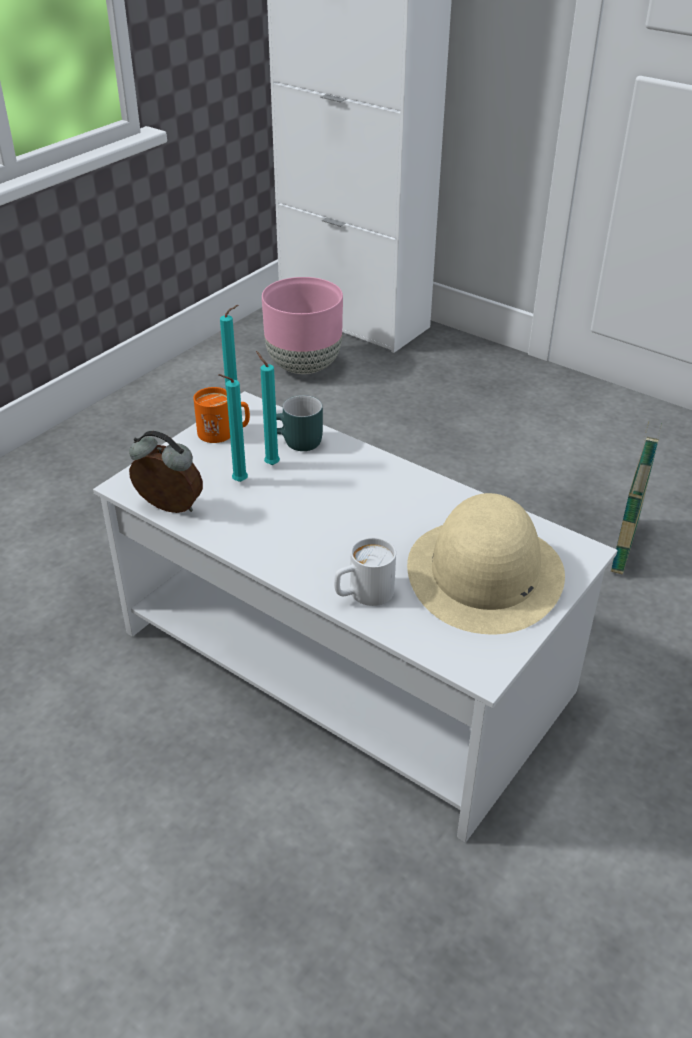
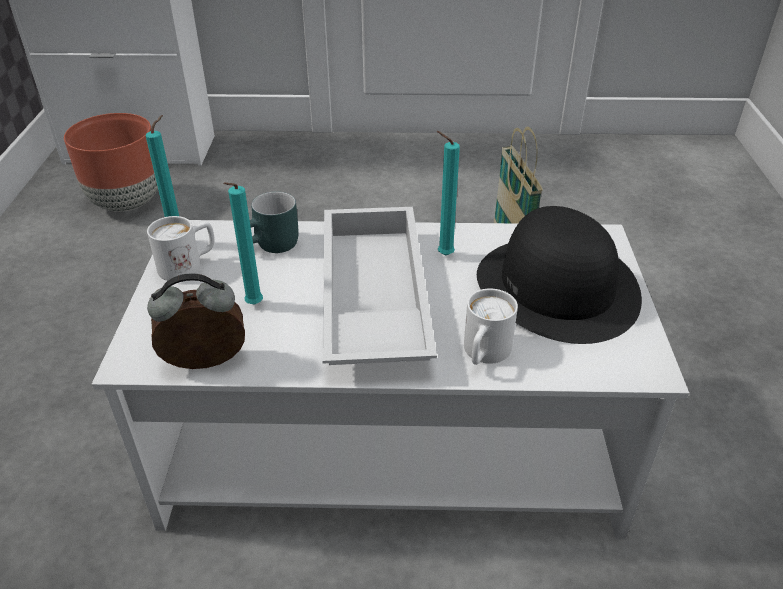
camera: 35 degrees left, 0 degrees up
orange mug [193,387,250,443] -> white mug [147,216,215,281]
turquoise candle [256,351,280,465] -> turquoise candle moved to [437,131,460,255]
pink planter [262,277,343,374] -> brown planter [64,113,158,212]
beige hat [407,493,565,634] -> black hat [477,206,642,344]
none -> white tray [322,207,437,365]

